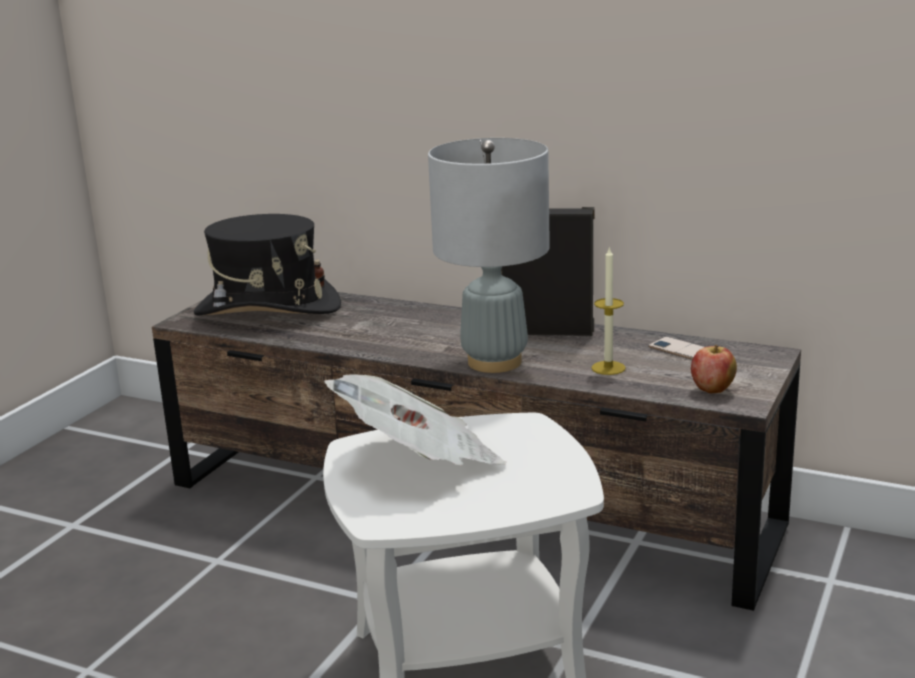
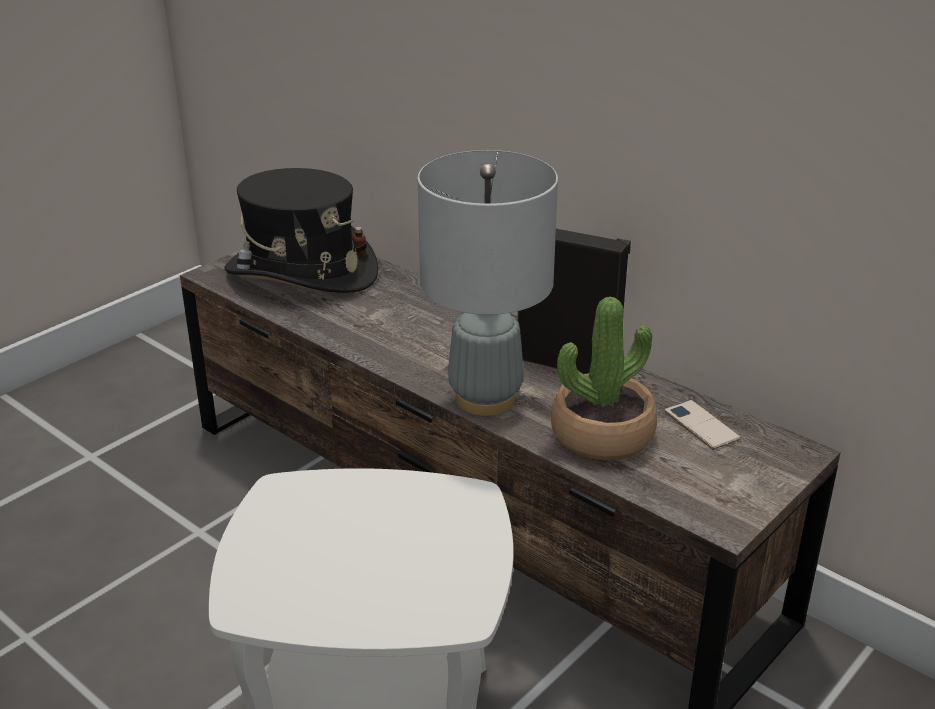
camera: 15 degrees right, 10 degrees up
newspaper [324,375,507,466] -> none
candle [591,246,626,375] -> potted plant [551,297,657,460]
apple [691,345,737,393] -> none

